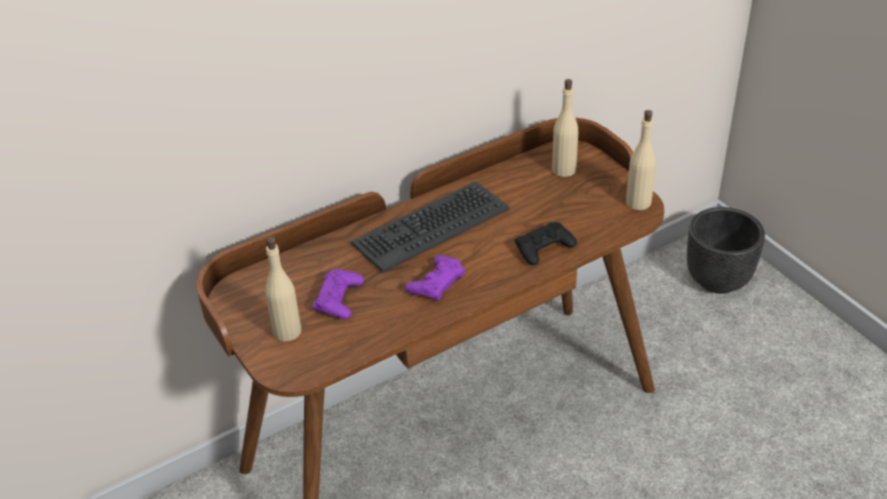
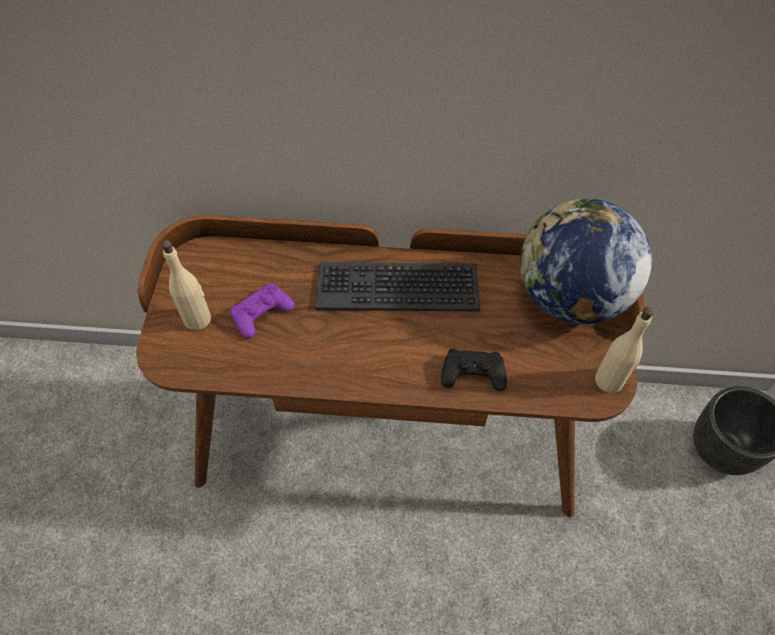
camera: 35 degrees right, 15 degrees up
purple game controller [405,255,466,301] -> none
beige bottle [552,79,578,177] -> globe [520,199,652,324]

